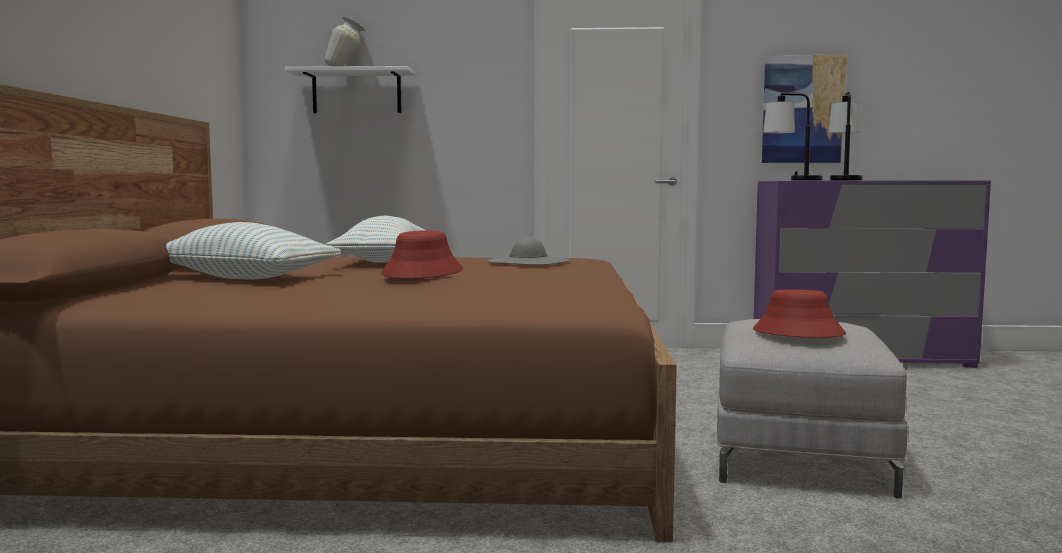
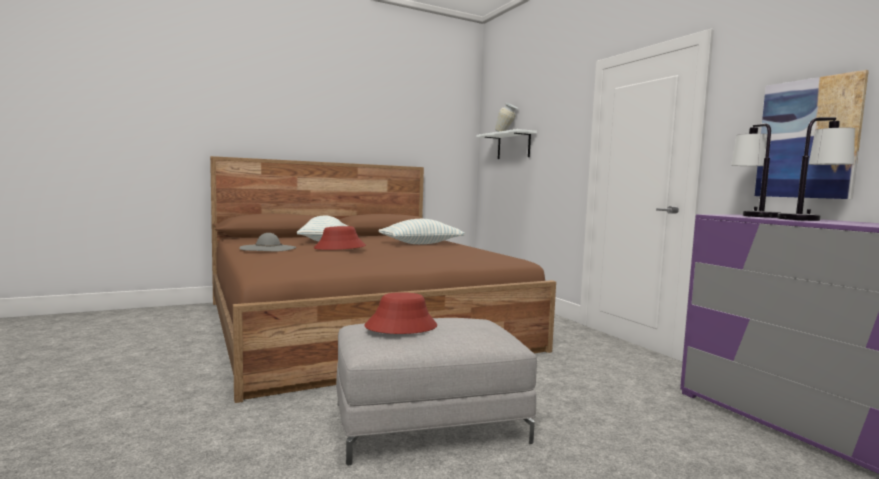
camera: 60 degrees right, 0 degrees up
grey hat [487,237,571,265] -> grey hat moved to [239,233,296,251]

